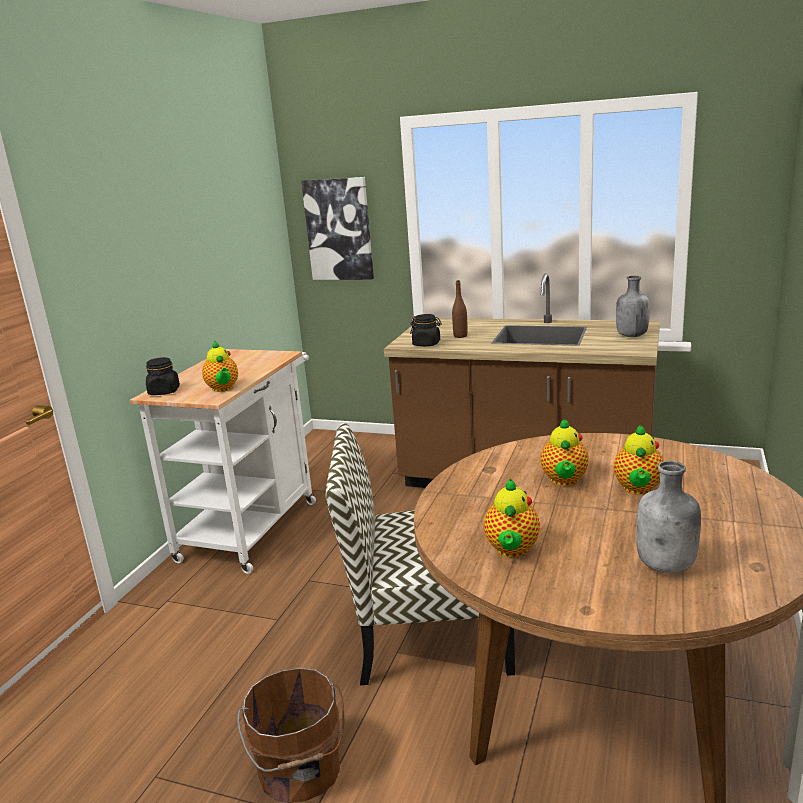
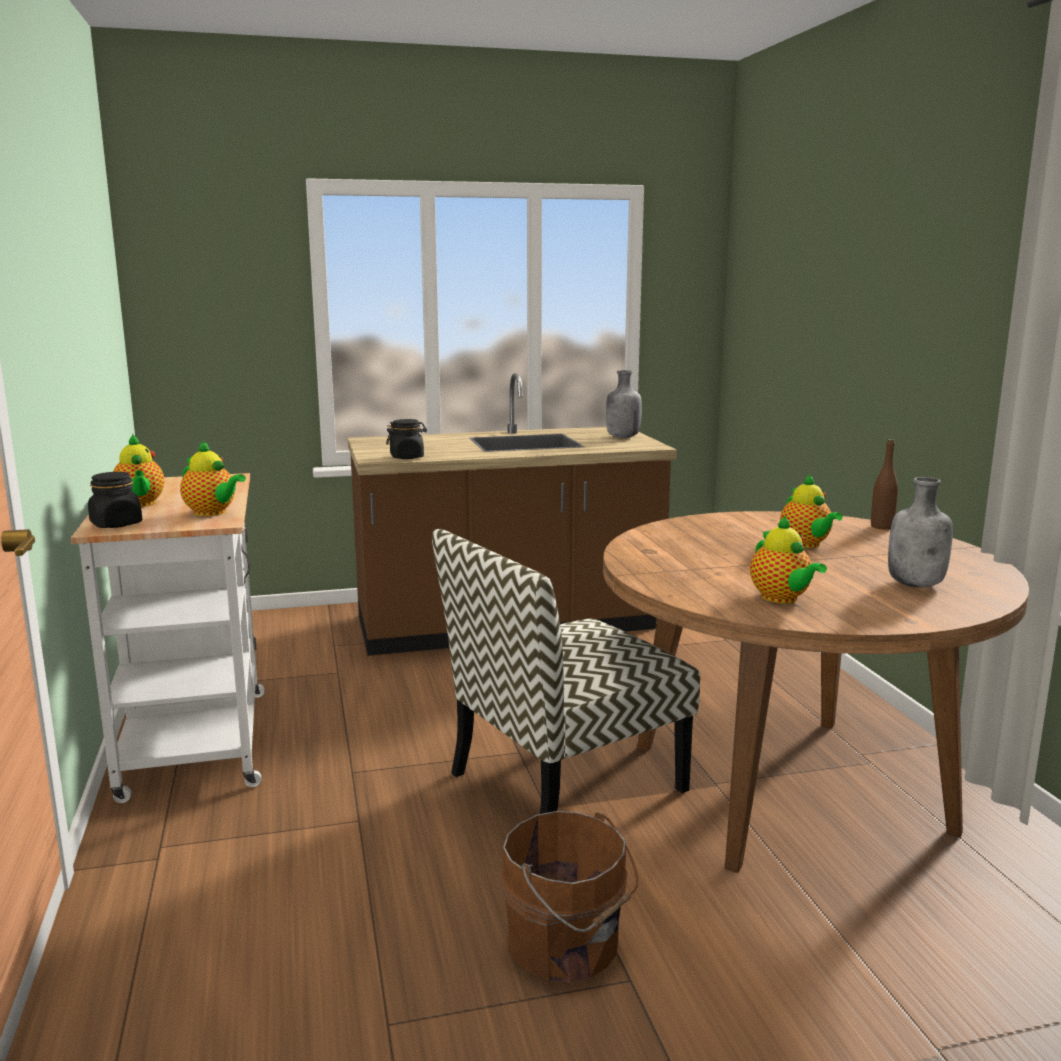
camera: 35 degrees left, 5 degrees down
picture [301,177,374,280] -> none
brown bottle [452,280,468,338] -> brown bottle moved to [871,439,898,530]
teapot [541,418,589,486] -> teapot moved to [113,434,164,507]

